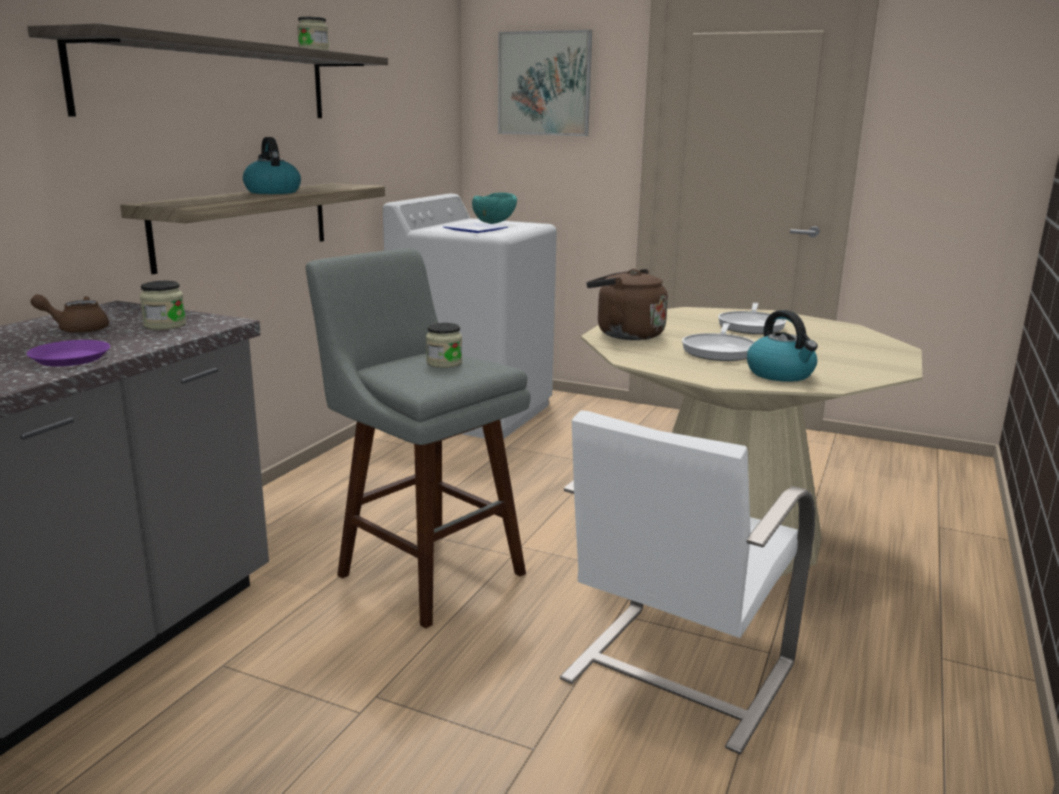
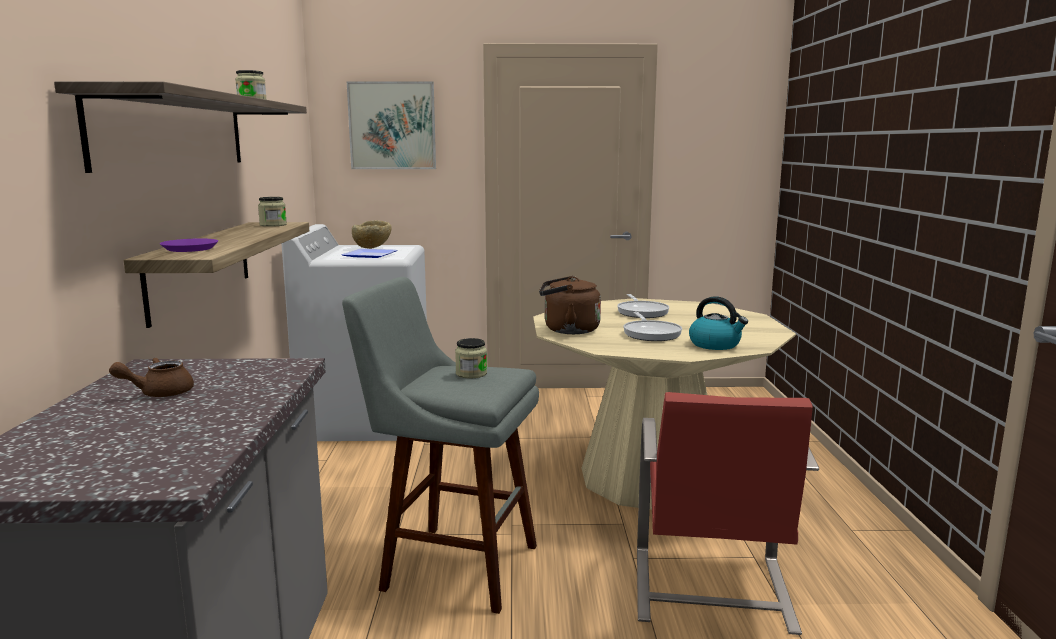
camera: 25 degrees left, 5 degrees down
purple plate [27,340,110,367] -> purple plate moved to [160,238,218,252]
jar [140,281,186,330] -> jar moved to [258,197,287,227]
kettle [243,137,301,194] -> none
turquoise bowl [472,192,517,224] -> beige bowl [352,220,392,249]
white chair [560,411,815,754] -> red chair [637,392,819,635]

